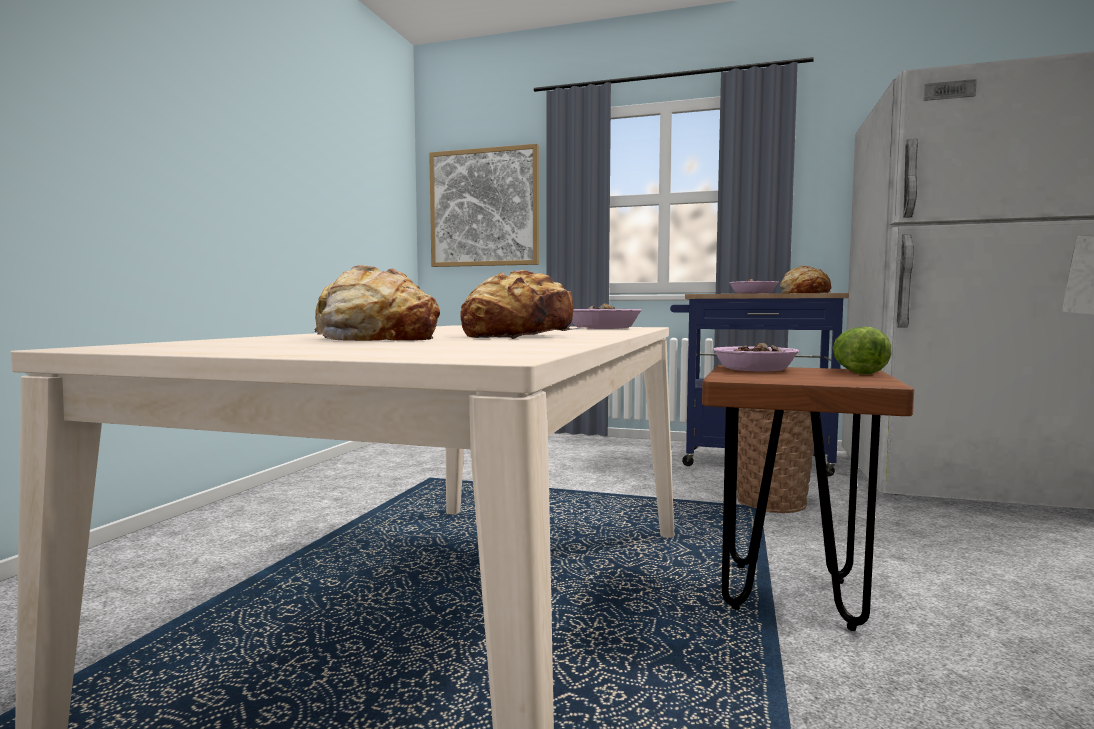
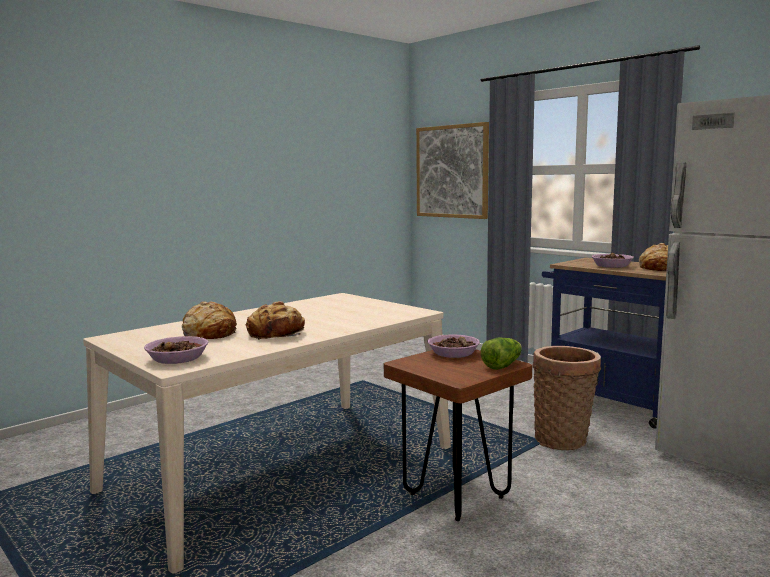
camera: 30 degrees right, 5 degrees up
bowl [572,304,642,329] -> bowl moved to [144,336,208,364]

